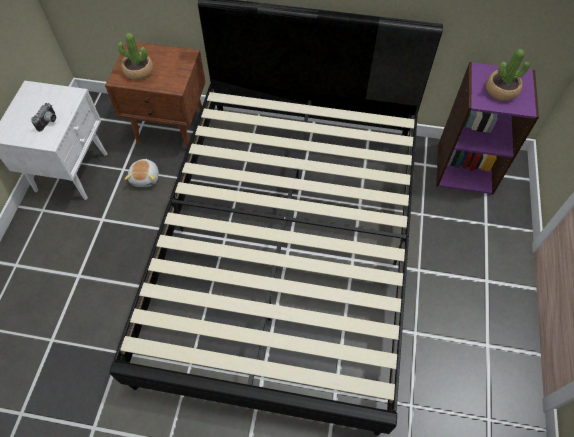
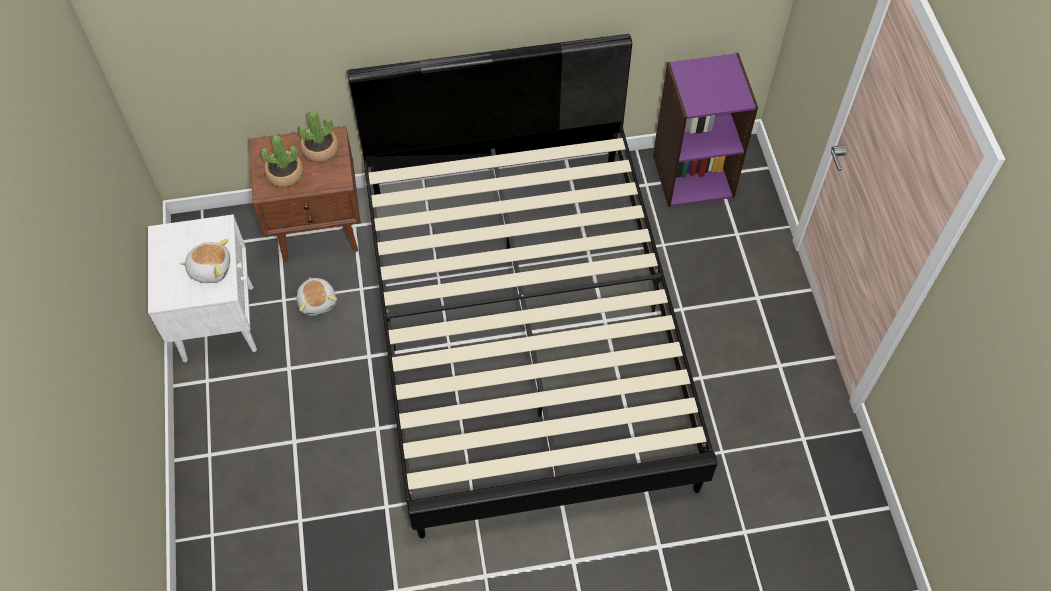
camera: 20 degrees left, 0 degrees up
camera [31,103,56,132] -> plush toy [180,239,230,283]
potted plant [486,49,529,101] -> potted plant moved to [299,110,339,162]

